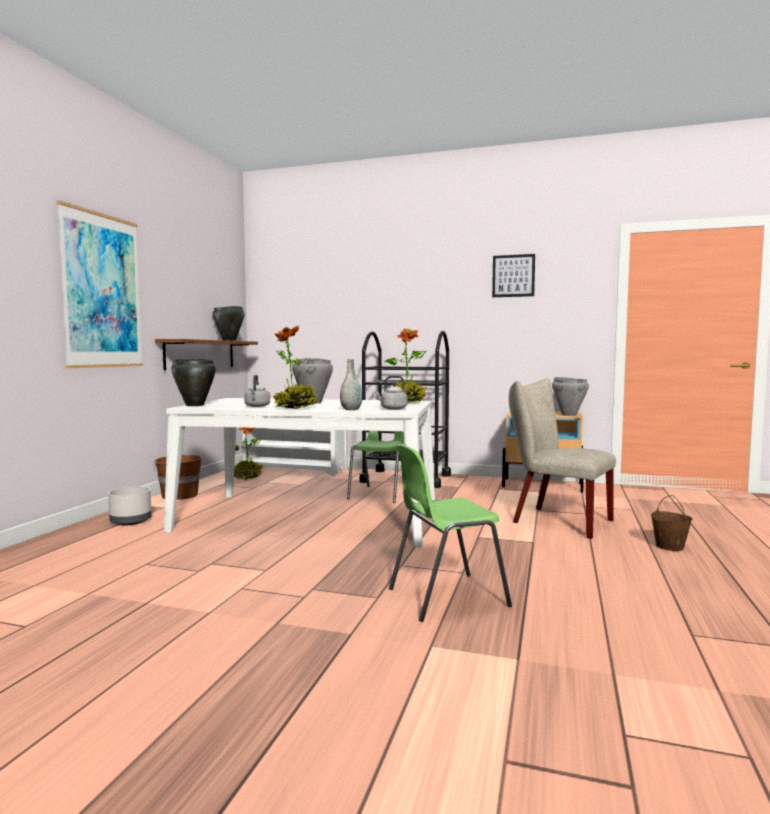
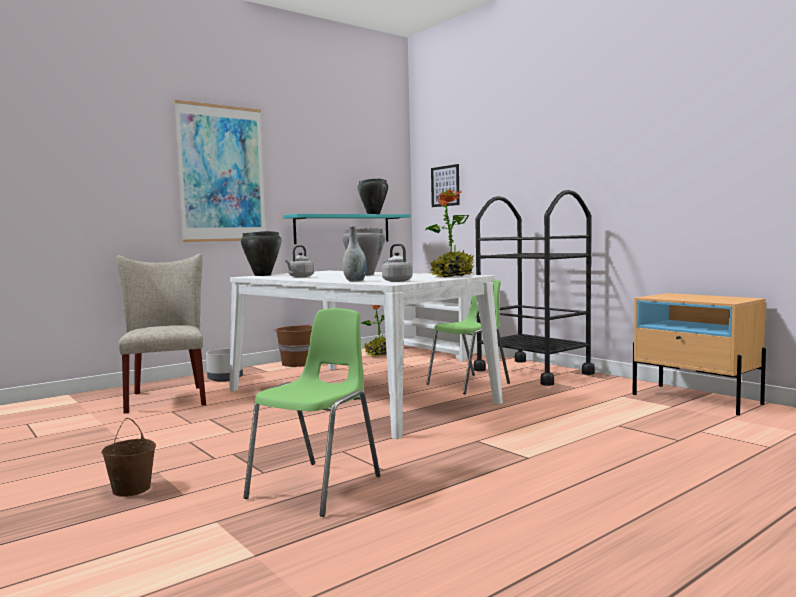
camera: 35 degrees right, 0 degrees up
brown shelf [155,339,258,370] -> turquoise shelf [283,214,411,244]
potted plant [273,326,318,409] -> none
green chair [389,444,512,622] -> green chair turned 105 degrees clockwise [243,308,380,517]
picture [492,254,535,297] -> picture moved to [431,164,460,207]
beige chair [509,378,616,539] -> beige chair moved to [116,253,206,414]
grey cooking pot [552,377,589,416] -> none
brown bucket [651,495,693,551] -> brown bucket moved to [101,418,156,497]

